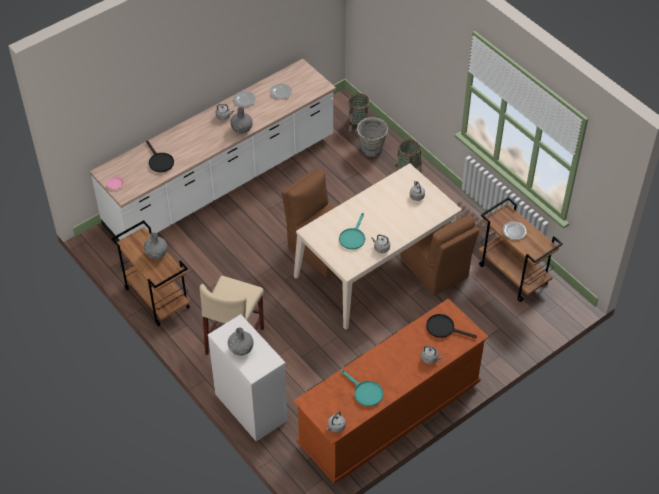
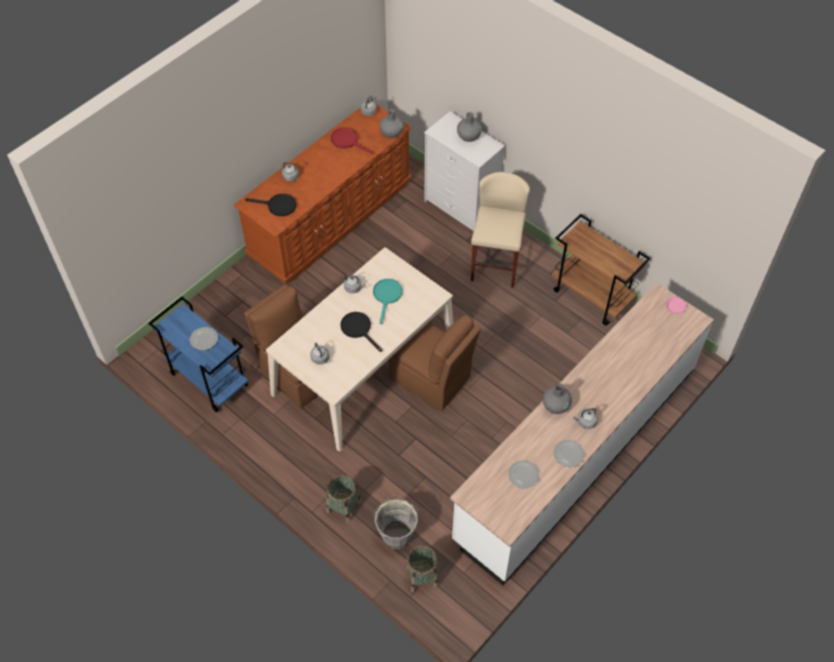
camera: 170 degrees right, 5 degrees up
grey vase [144,232,168,259] -> grey vase moved to [380,109,404,138]
black frying pan [146,141,174,172] -> black frying pan moved to [340,312,382,352]
turquoise frying pan [341,369,383,406] -> red frying pan [331,127,374,154]
brown cart [478,197,563,302] -> blue cart [148,297,248,412]

